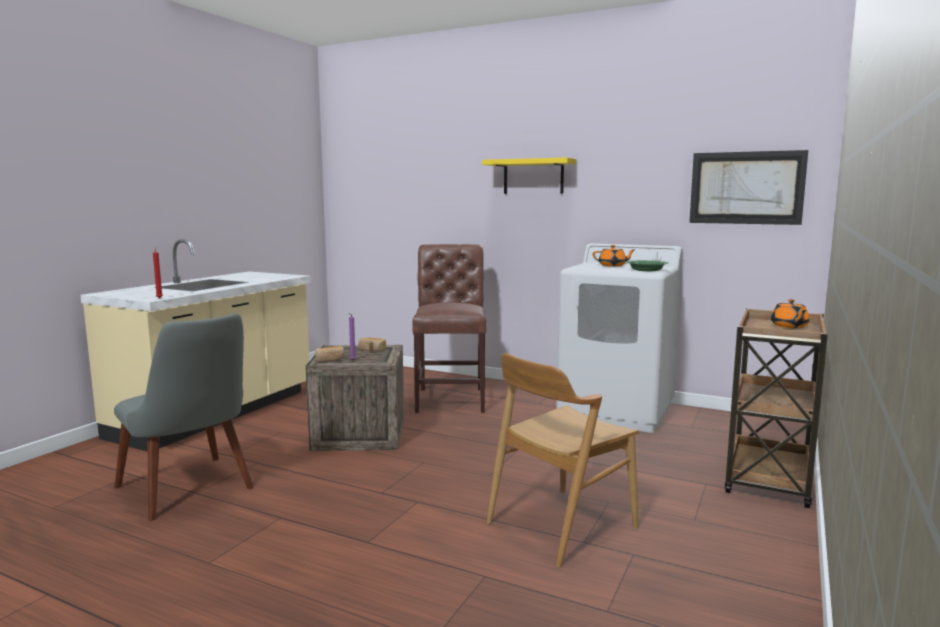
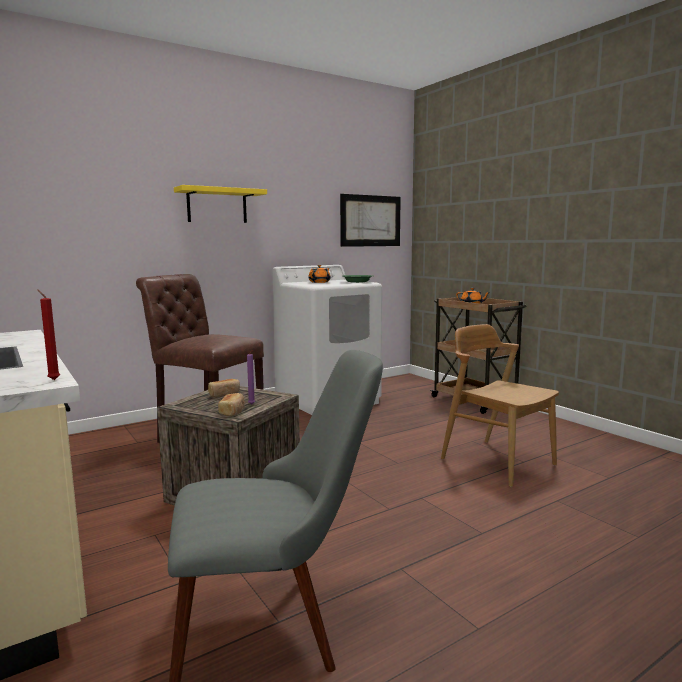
camera: 60 degrees left, 0 degrees up
brown chair [486,353,639,567] -> brown chair turned 150 degrees clockwise [441,324,559,487]

